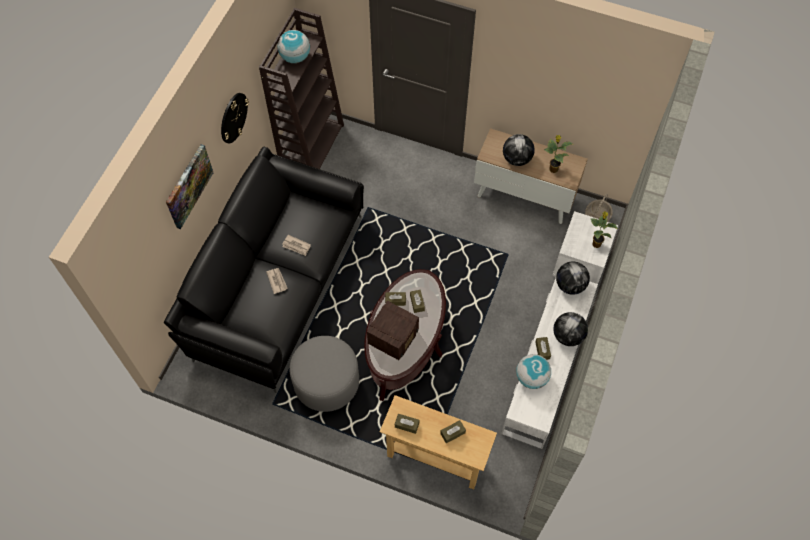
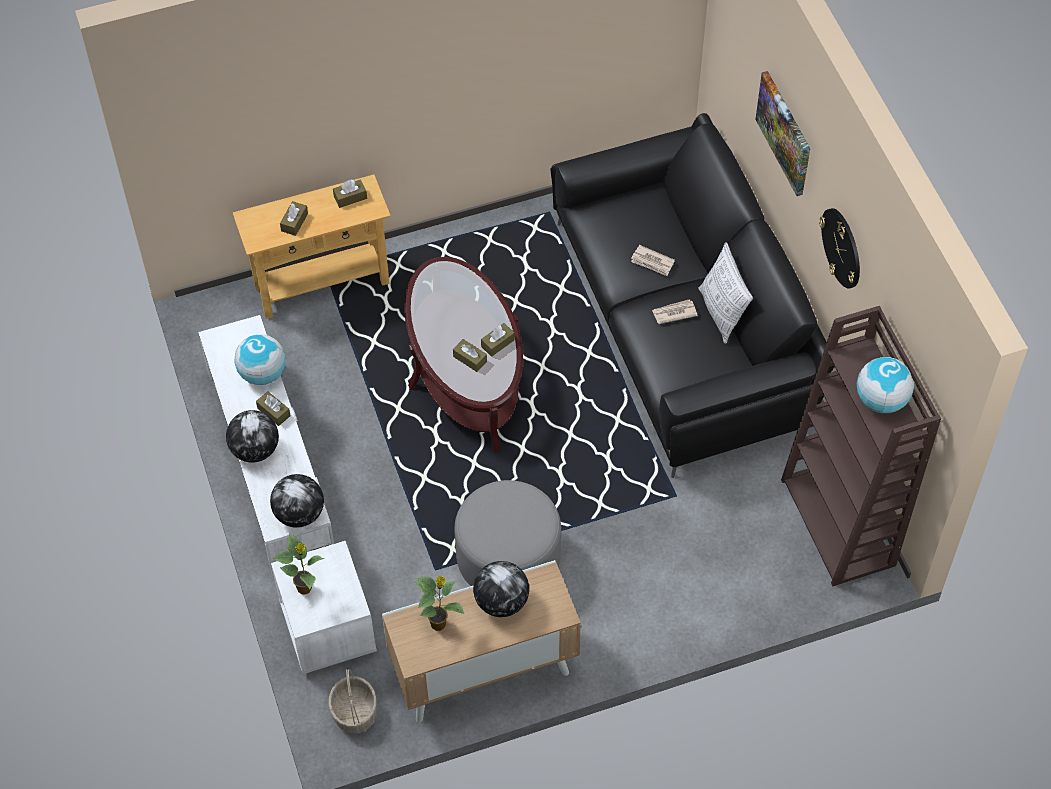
camera: 140 degrees right, 5 degrees down
grey ottoman [289,336,359,412] -> grey ottoman moved to [454,480,561,586]
radio [367,301,419,360] -> none
none -> pillow [699,242,753,344]

